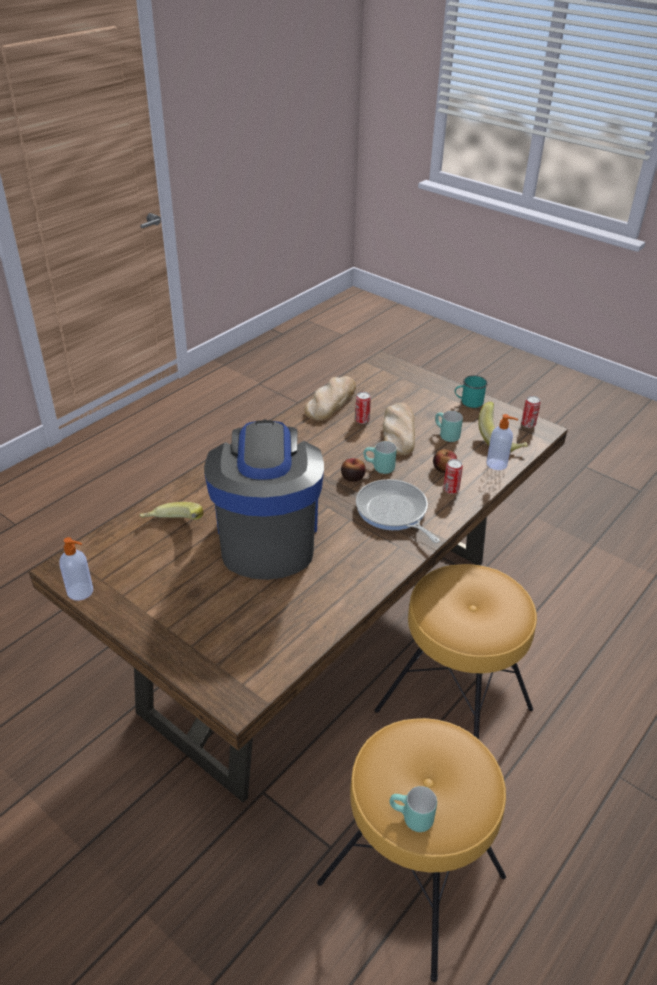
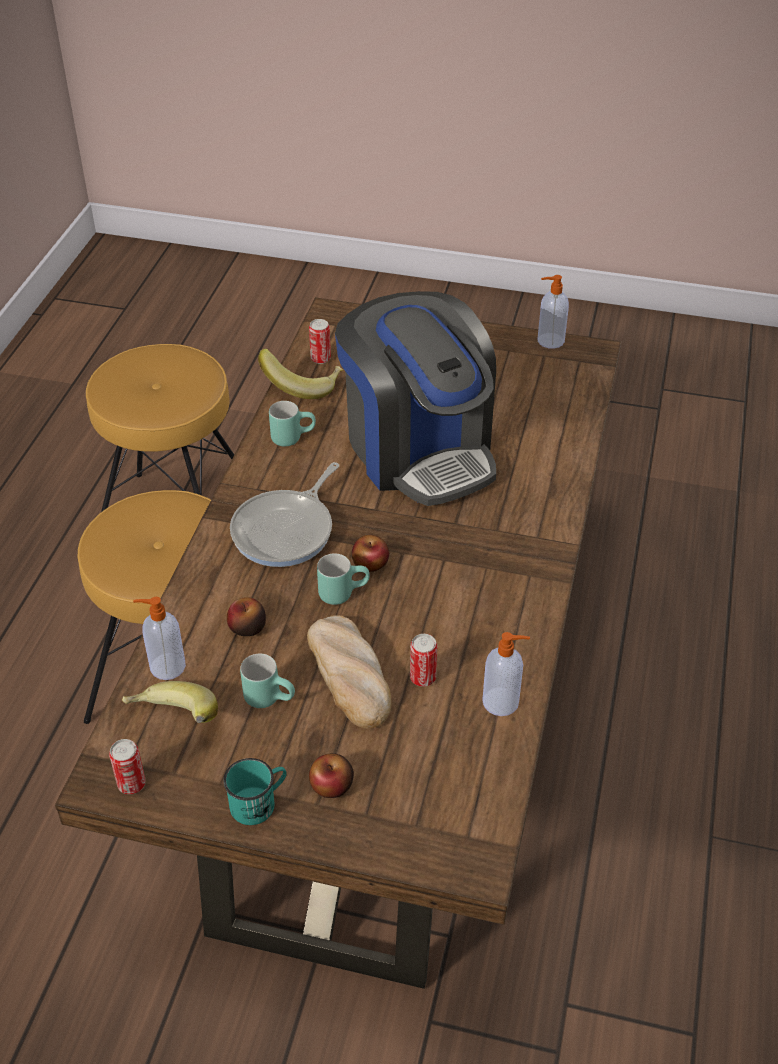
camera: 155 degrees right, 5 degrees up
banana [140,502,204,520] -> banana moved to [258,349,343,399]
bread [305,376,356,421] -> soap dispenser [482,632,530,716]
frying pan [356,479,440,543] -> frying pan turned 90 degrees clockwise [230,462,339,567]
turquoise mug [390,786,437,832] -> turquoise mug moved to [269,401,316,447]
can [443,459,463,494] -> can moved to [309,319,331,364]
none -> apple [309,753,354,798]

